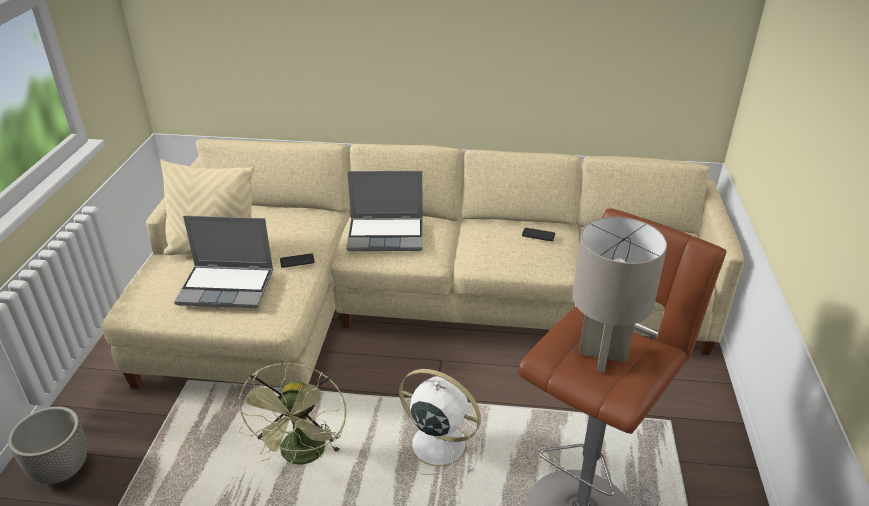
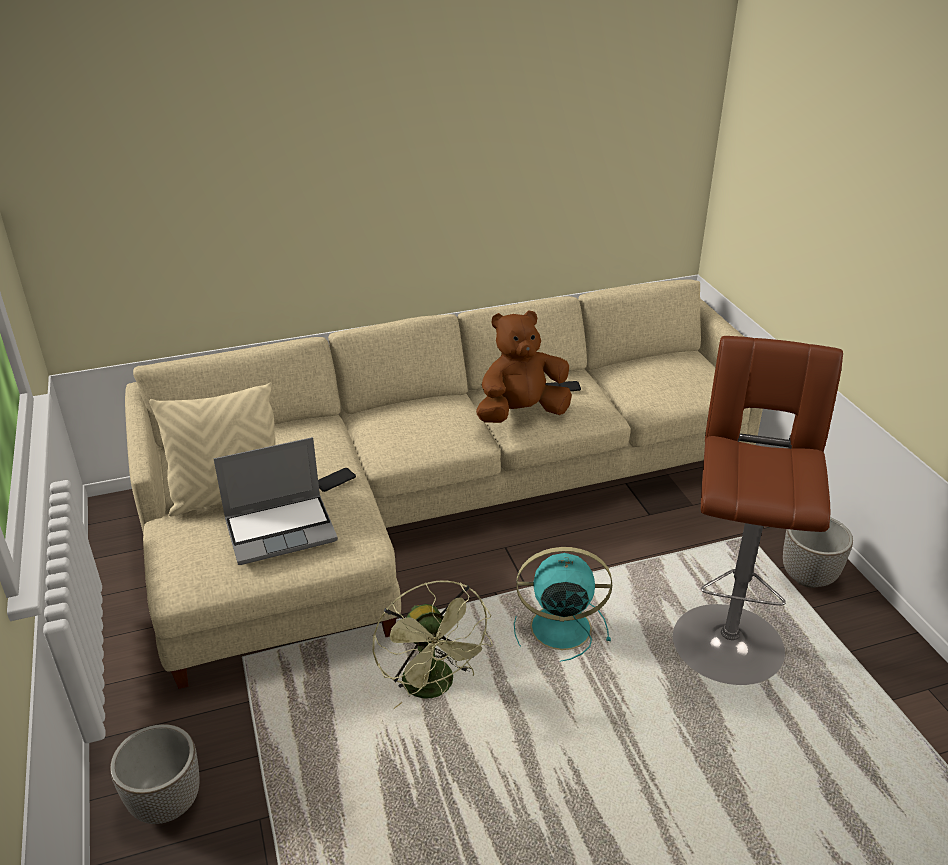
camera: 25 degrees left, 0 degrees up
laptop [346,171,423,251] -> none
white fan [394,369,481,475] -> turquoise fan [514,547,612,662]
grey table lamp [573,217,667,372] -> none
none -> brown plush toy [476,310,572,423]
none -> planter [783,517,853,588]

